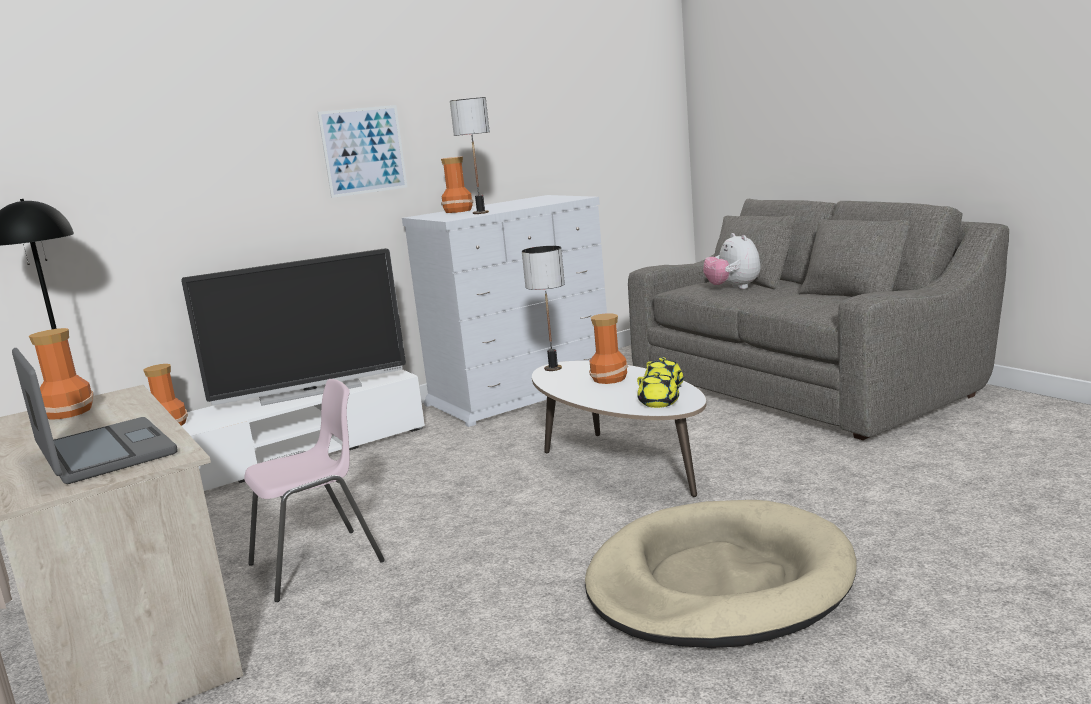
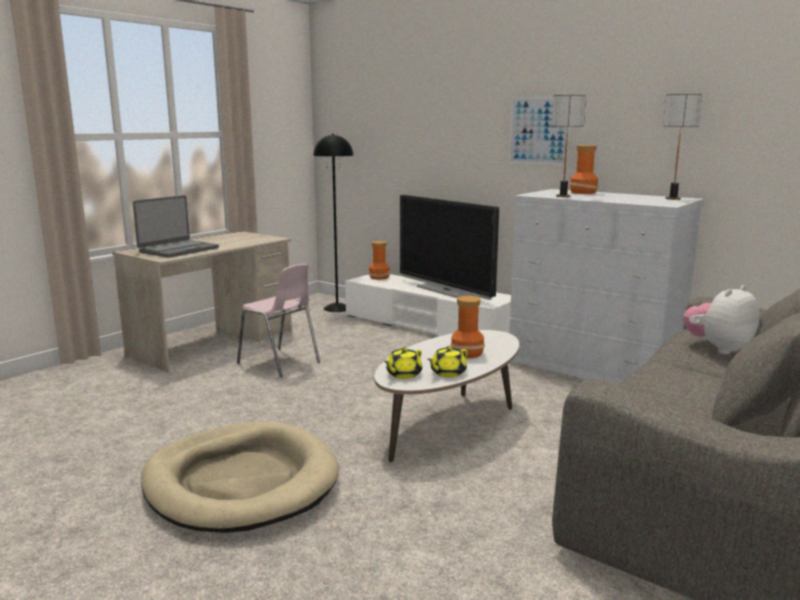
camera: 70 degrees right, 0 degrees up
vase [29,328,94,420] -> none
table lamp [522,246,565,371] -> table lamp moved to [663,94,702,200]

